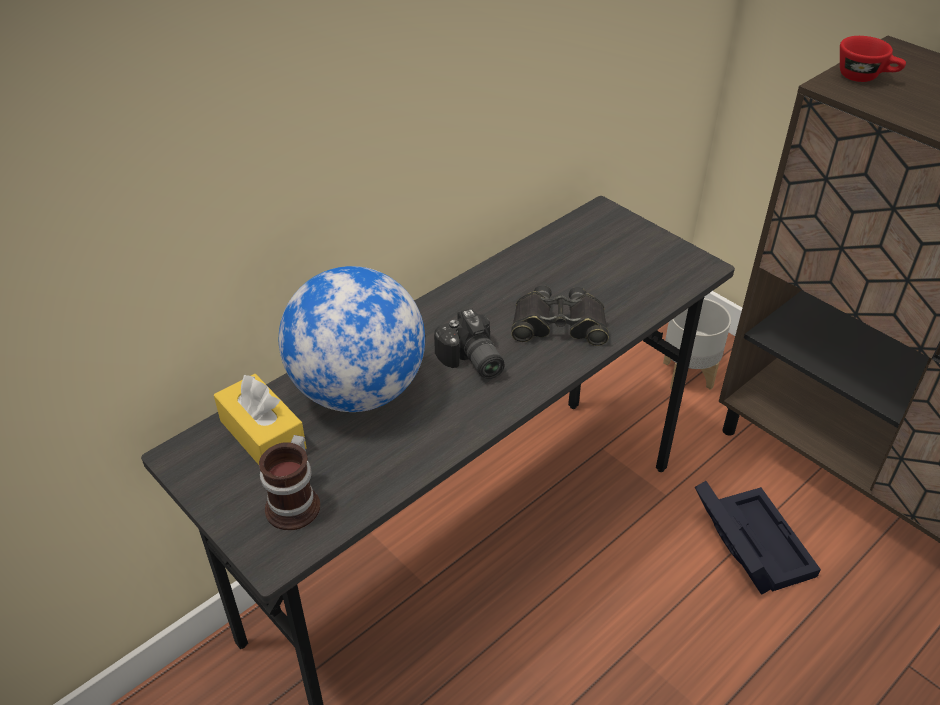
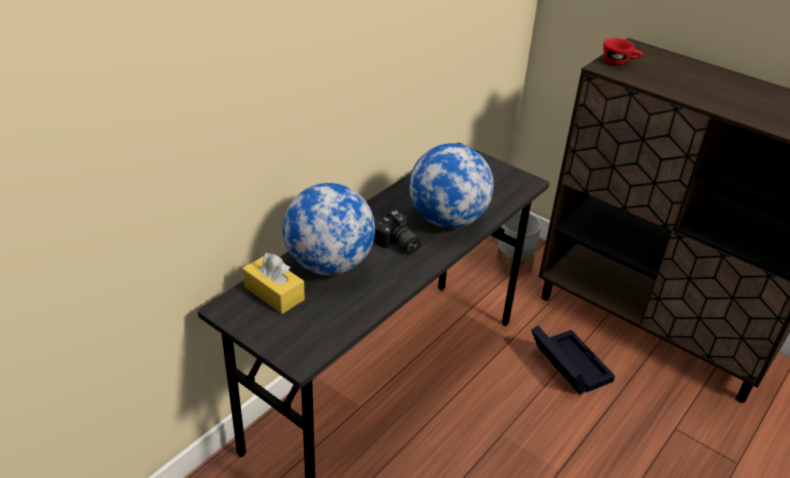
camera: 10 degrees left, 5 degrees down
mug [259,435,320,530] -> none
black binoculars [511,285,609,346] -> globe [409,143,494,228]

